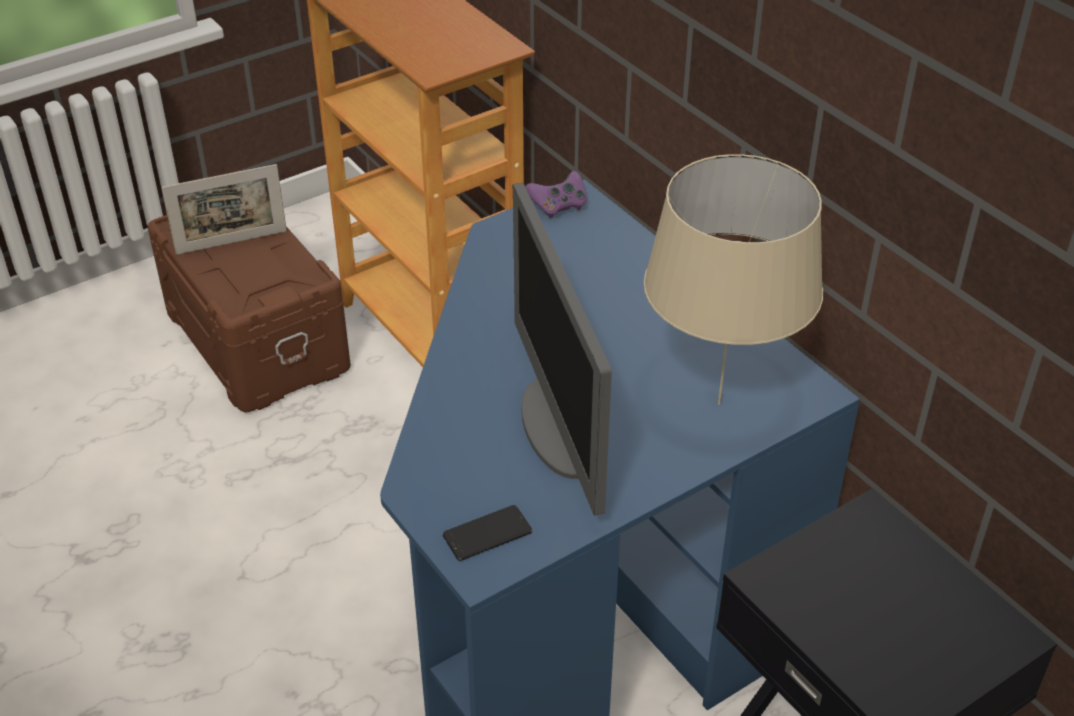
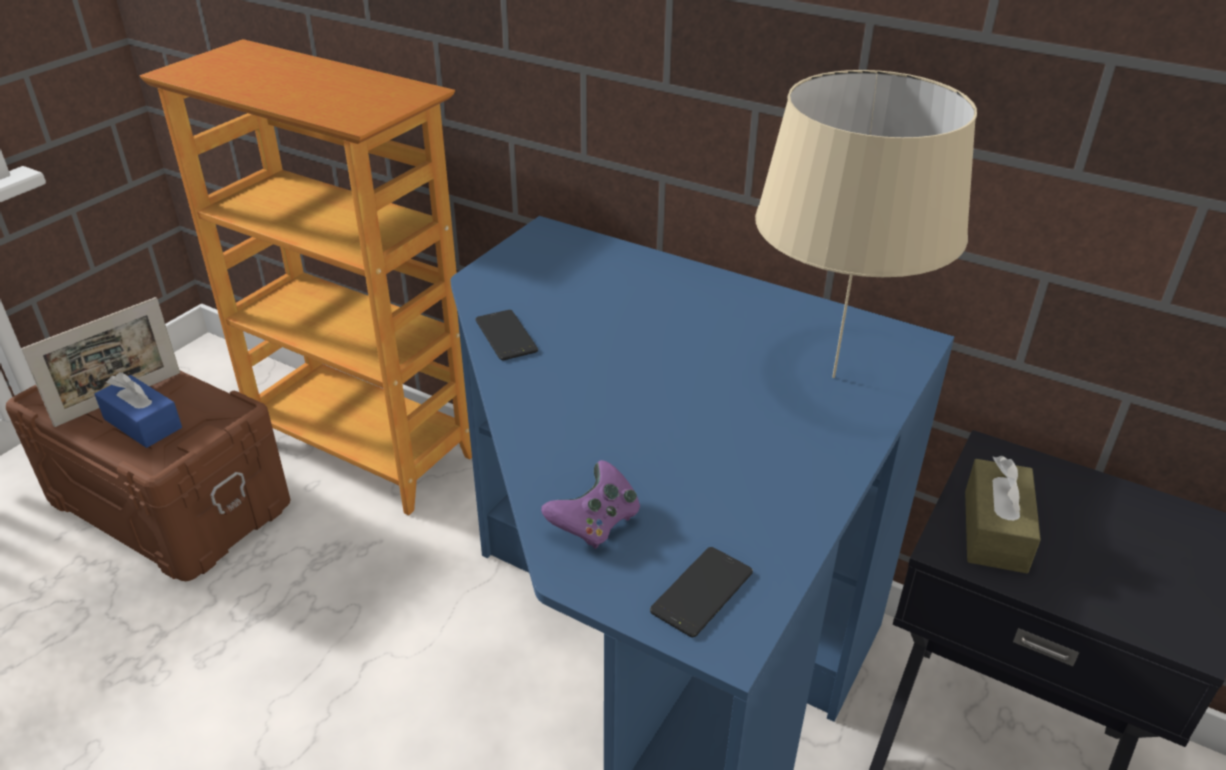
camera: 25 degrees left, 5 degrees down
monitor [513,183,612,515] -> none
purple game controller [525,171,586,219] -> purple game controller moved to [541,460,640,549]
none -> blue tissue box [94,372,182,448]
none -> phone [476,310,538,361]
none -> brown tissue box [965,456,1041,573]

